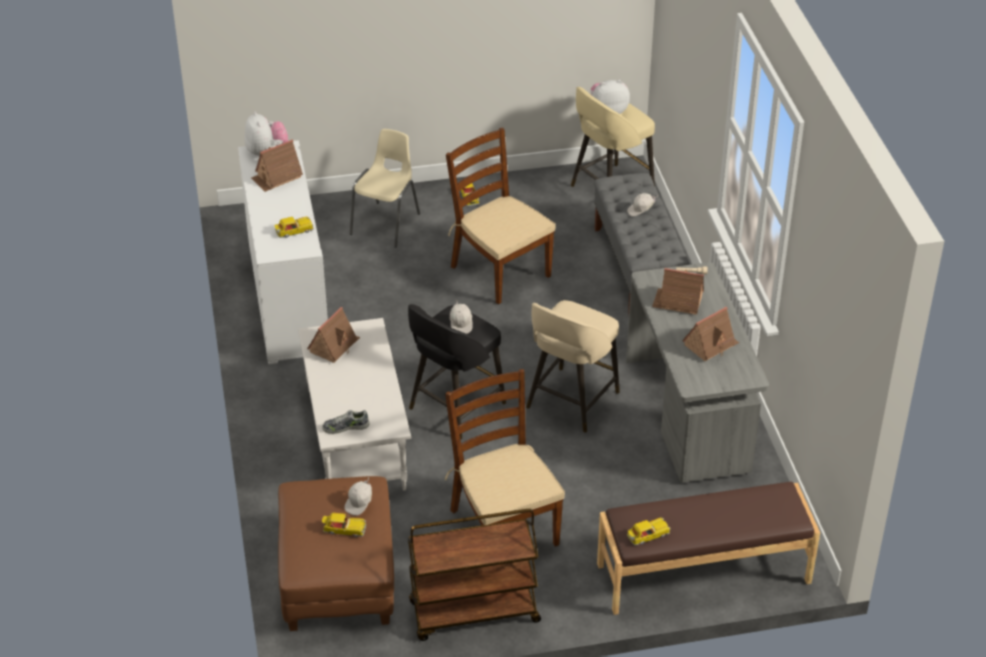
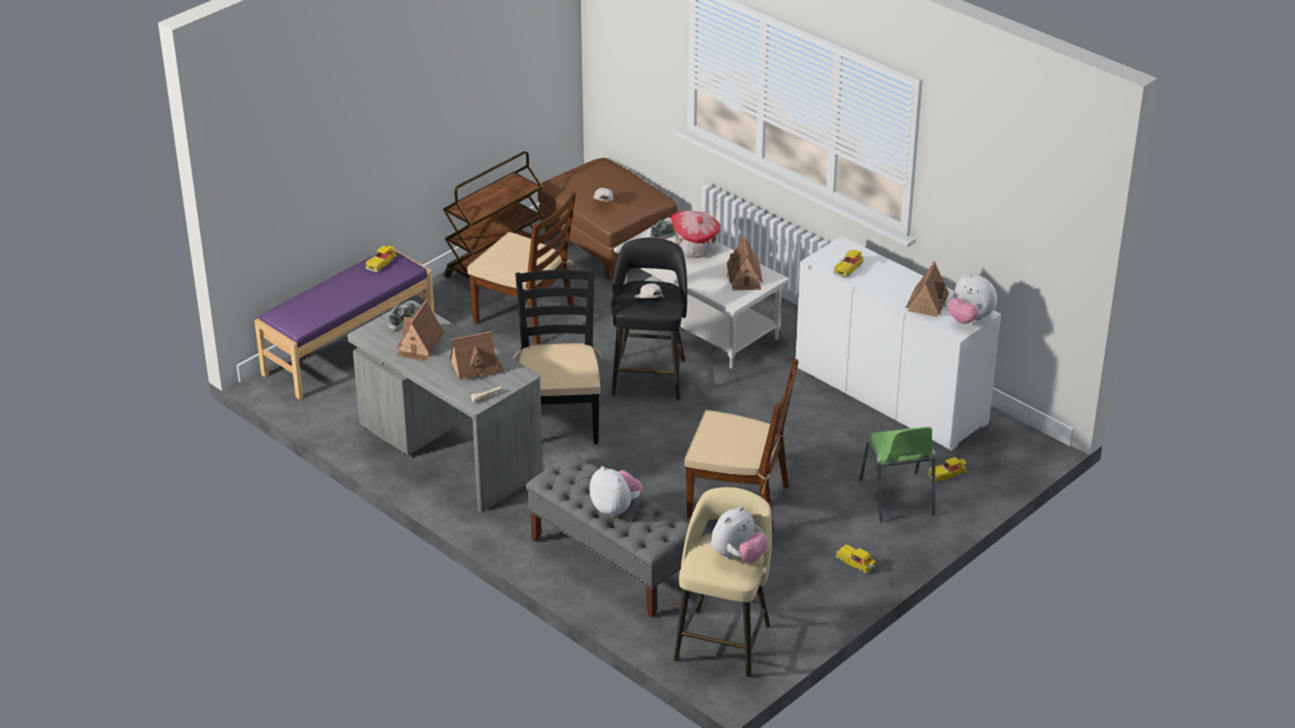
camera: 145 degrees right, 5 degrees down
toy car [322,513,366,537] -> toy car moved to [928,457,967,483]
beige chair [350,129,420,248] -> green chair [859,427,935,522]
beige stool [526,300,620,433] -> black chair [512,270,603,444]
brown bench [597,482,820,615] -> purple bench [255,249,434,400]
white cap [627,193,658,216] -> plush toy [590,466,643,517]
none -> shoe [389,302,416,331]
none -> toy house [671,210,720,258]

